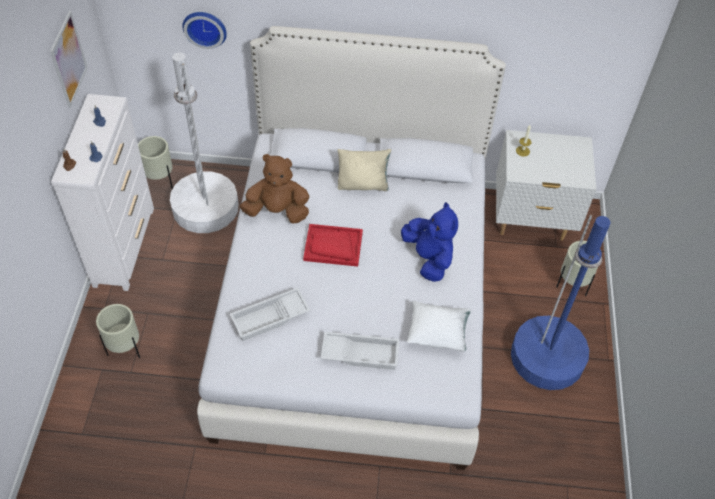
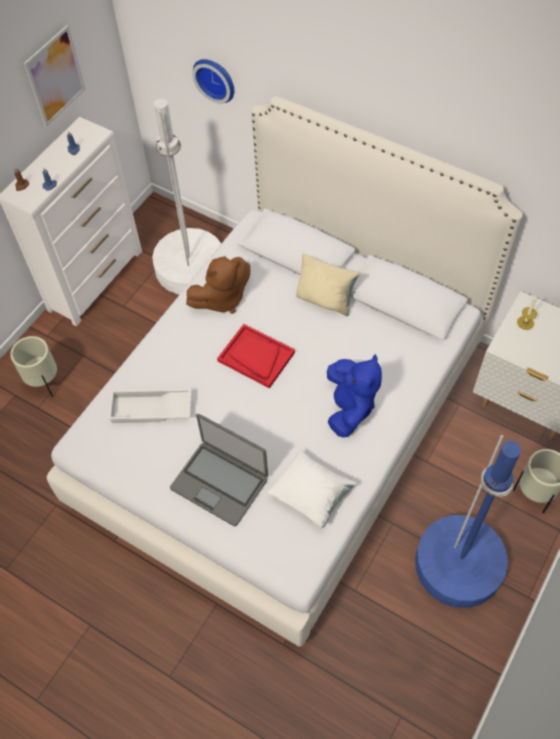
camera: 30 degrees right, 5 degrees up
beige planter [138,136,173,188] -> none
brown plush toy [240,154,309,224] -> brown plush toy turned 120 degrees clockwise [186,256,250,314]
white tray [321,331,399,370] -> laptop [170,414,268,526]

